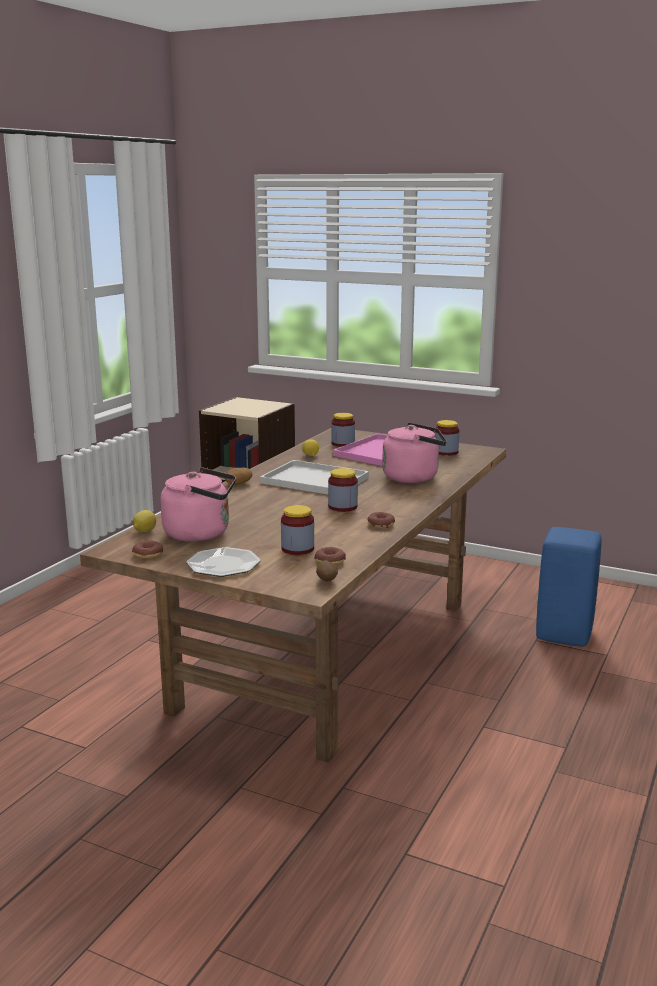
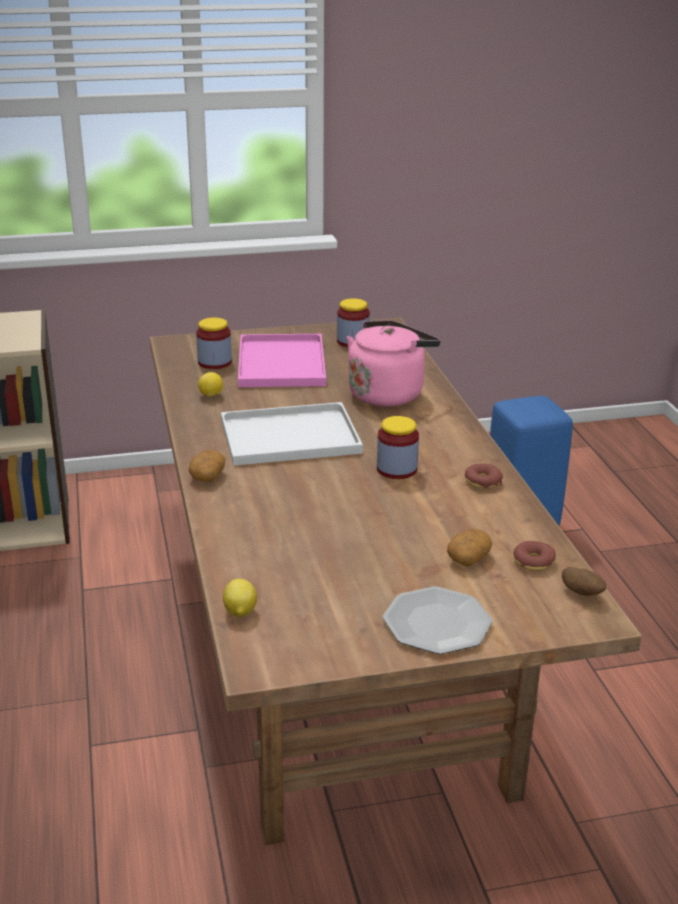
camera: 40 degrees left, 10 degrees up
donut [132,541,163,559] -> none
pink kettle [160,467,236,542] -> none
jar [281,505,314,555] -> potato [447,529,492,566]

